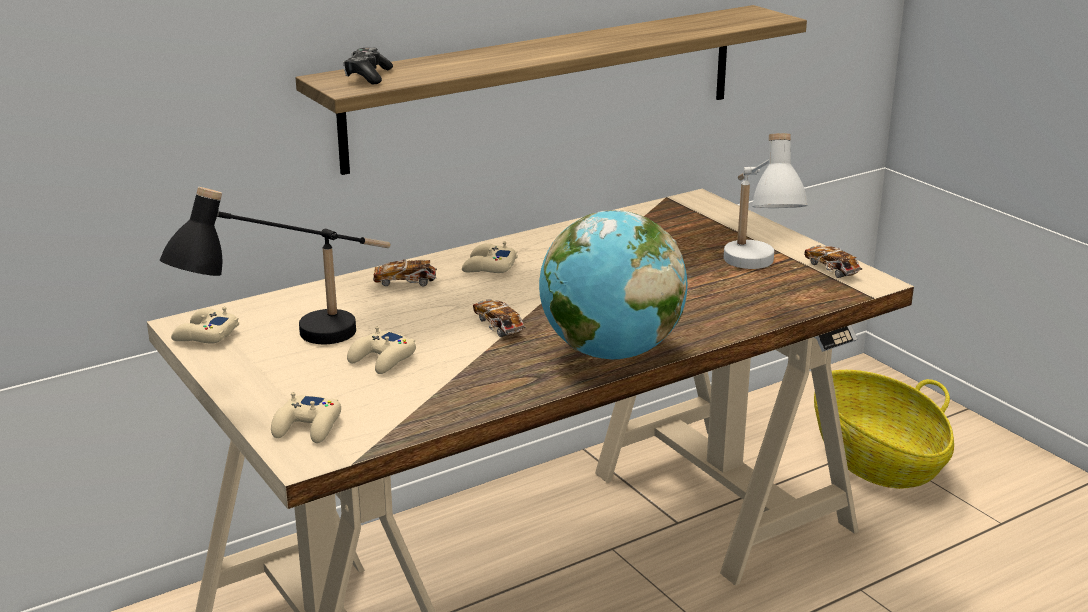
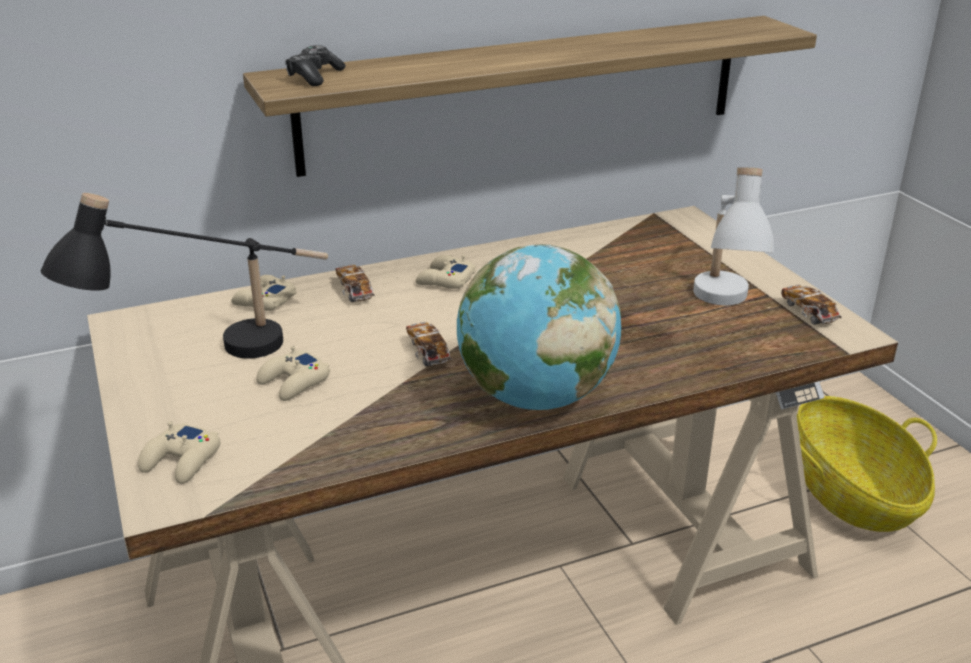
camera: 10 degrees right, 5 degrees up
beige game controller [171,307,239,344] -> beige game controller moved to [231,275,296,311]
toy car [373,259,437,286] -> toy car turned 60 degrees clockwise [336,264,375,302]

